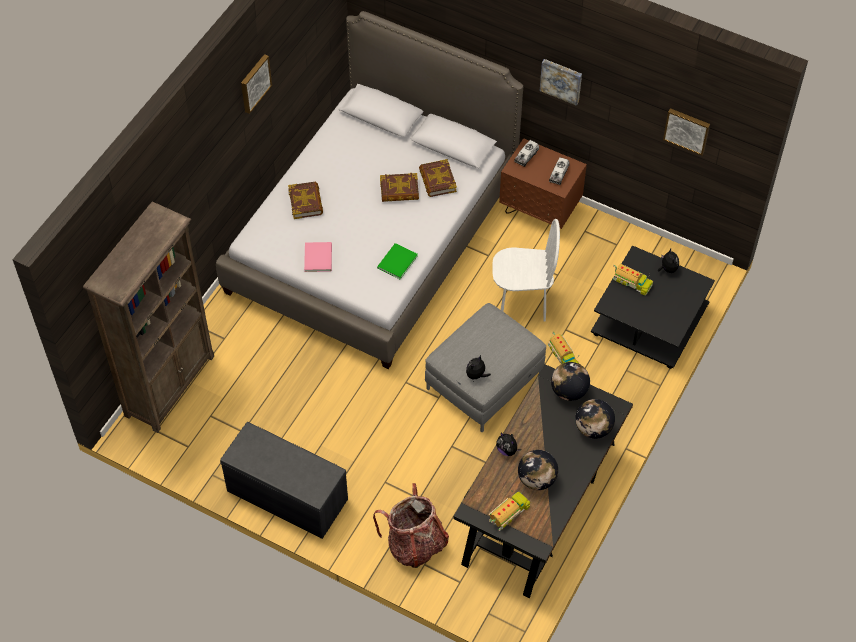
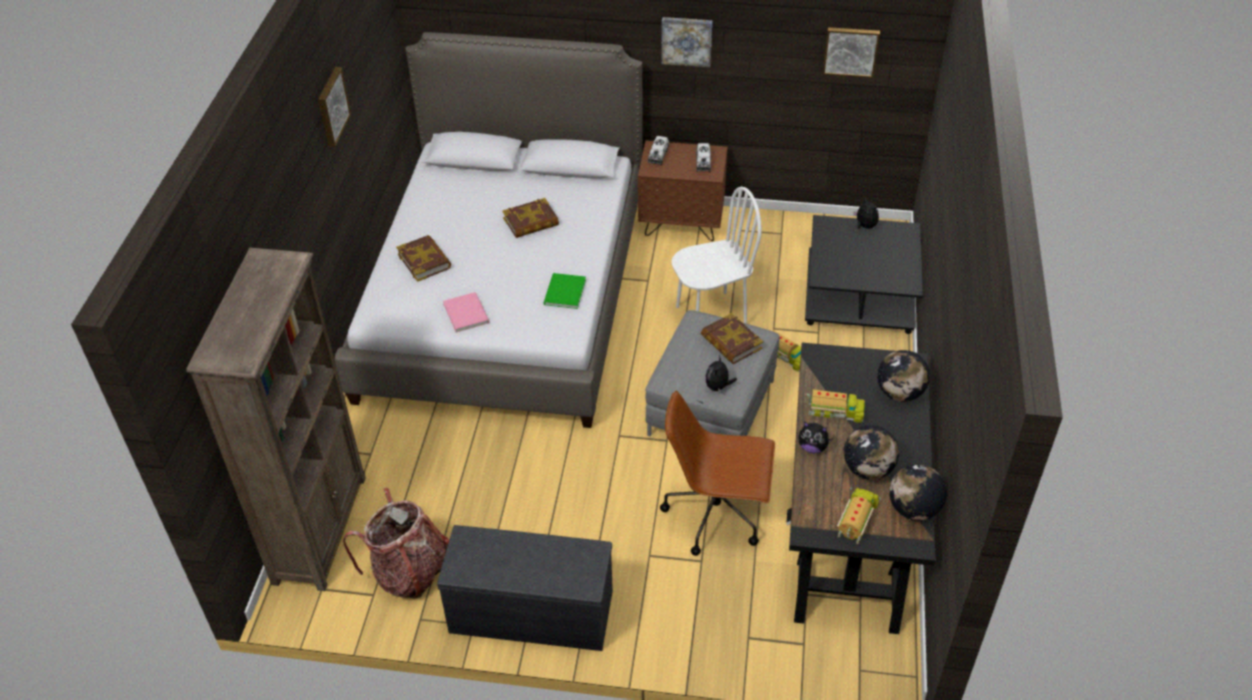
camera: 20 degrees left, 10 degrees down
backpack [373,483,449,568] -> backpack moved to [343,488,449,599]
book [419,159,457,197] -> book moved to [701,313,763,364]
globe [551,362,590,401] -> globe moved to [889,464,947,521]
toy truck [613,264,653,296] -> toy truck moved to [805,390,865,423]
none -> brown office chair [660,390,775,556]

